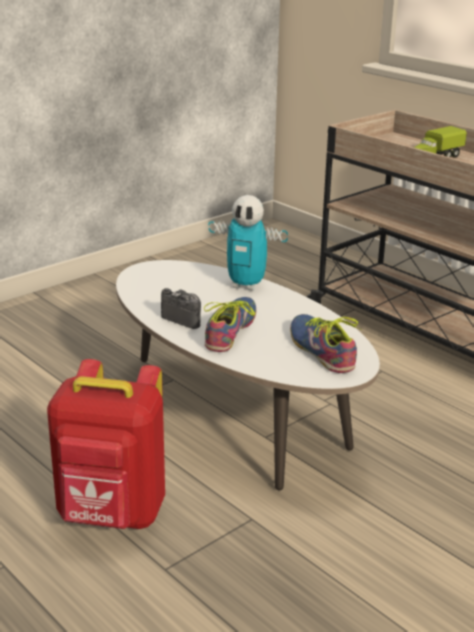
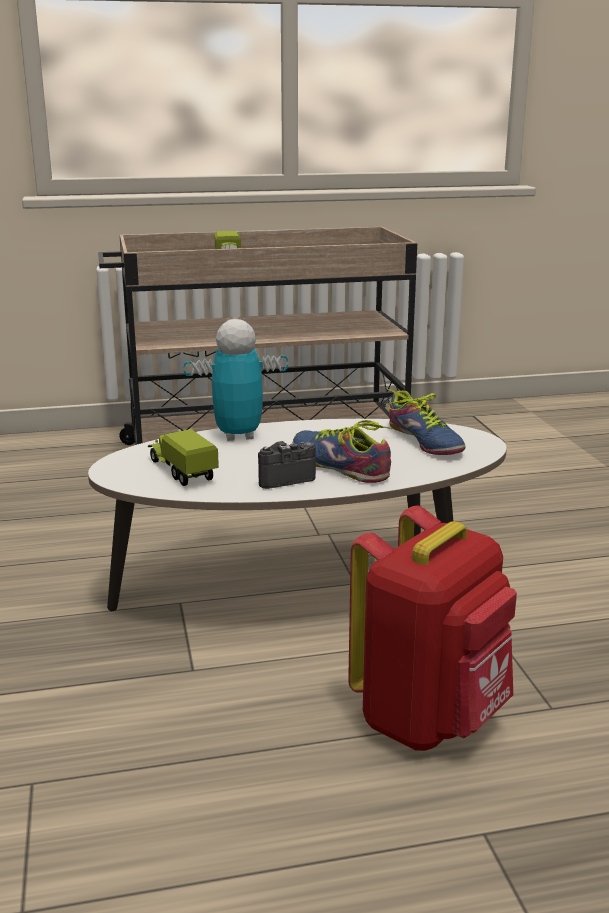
camera: 60 degrees left, 5 degrees down
toy robot [208,195,288,291] -> toy robot turned 150 degrees counterclockwise [184,319,288,441]
shoe [290,314,362,373] -> shoe turned 120 degrees counterclockwise [388,389,466,455]
none -> toy truck [148,429,219,486]

